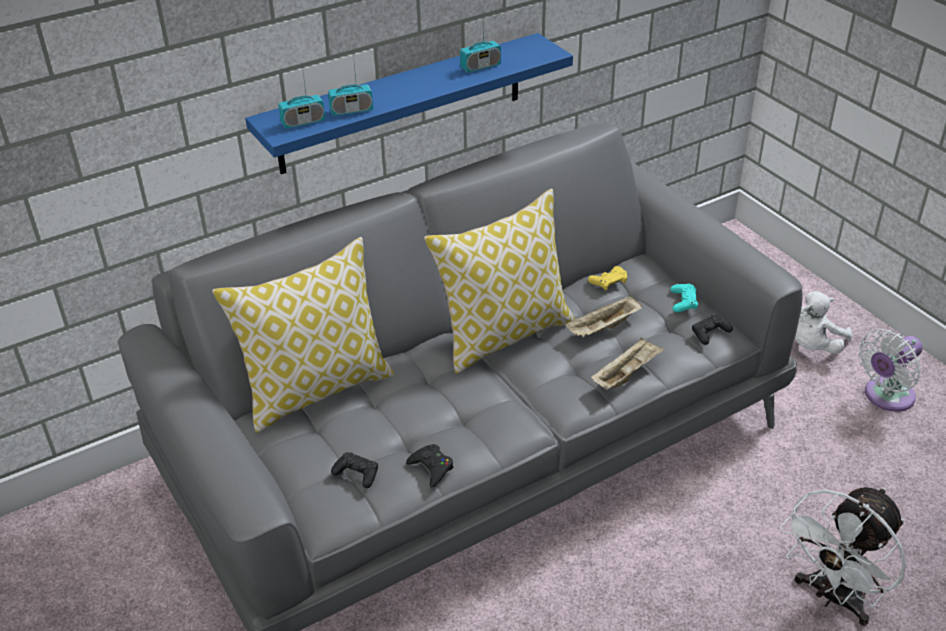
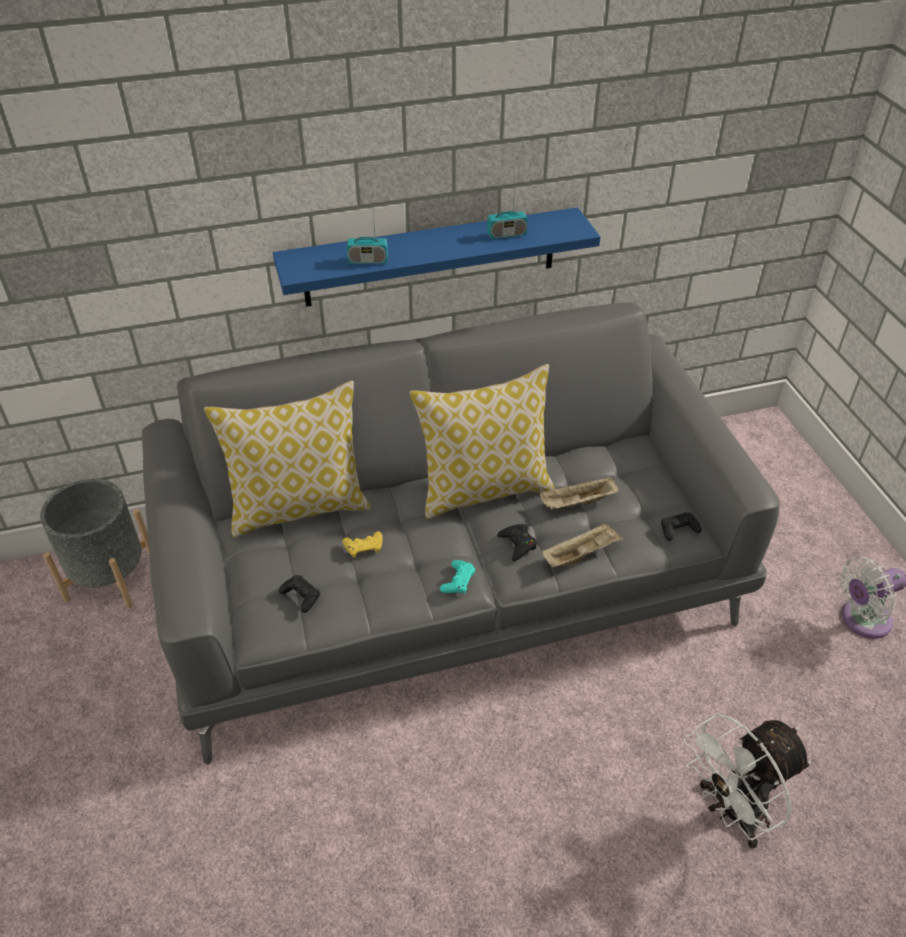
camera: 15 degrees right, 5 degrees up
radio [278,65,325,129] -> none
black game controller [406,444,453,488] -> black game controller moved to [497,524,537,561]
yellow game controller [588,266,627,291] -> yellow game controller moved to [342,531,383,558]
turquoise game controller [671,284,698,312] -> turquoise game controller moved to [440,560,475,594]
white plush toy [795,291,852,354] -> none
none -> grey planter [40,479,150,608]

